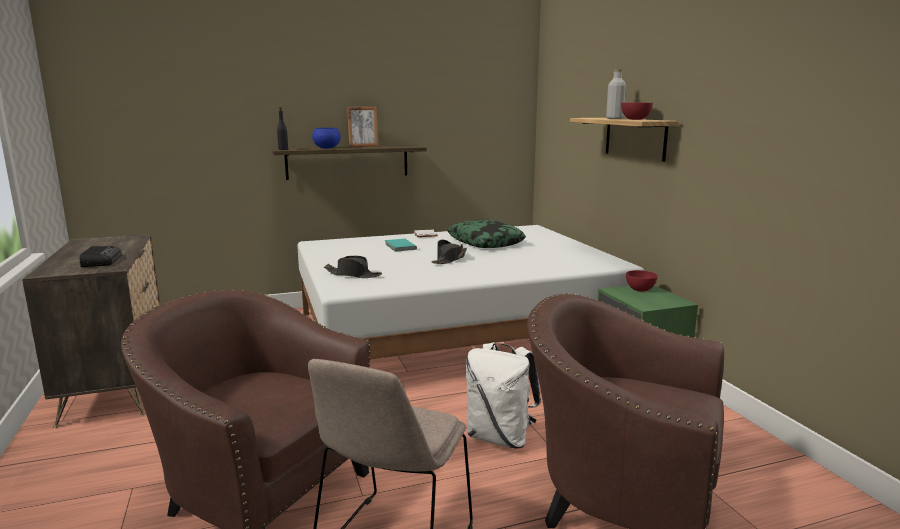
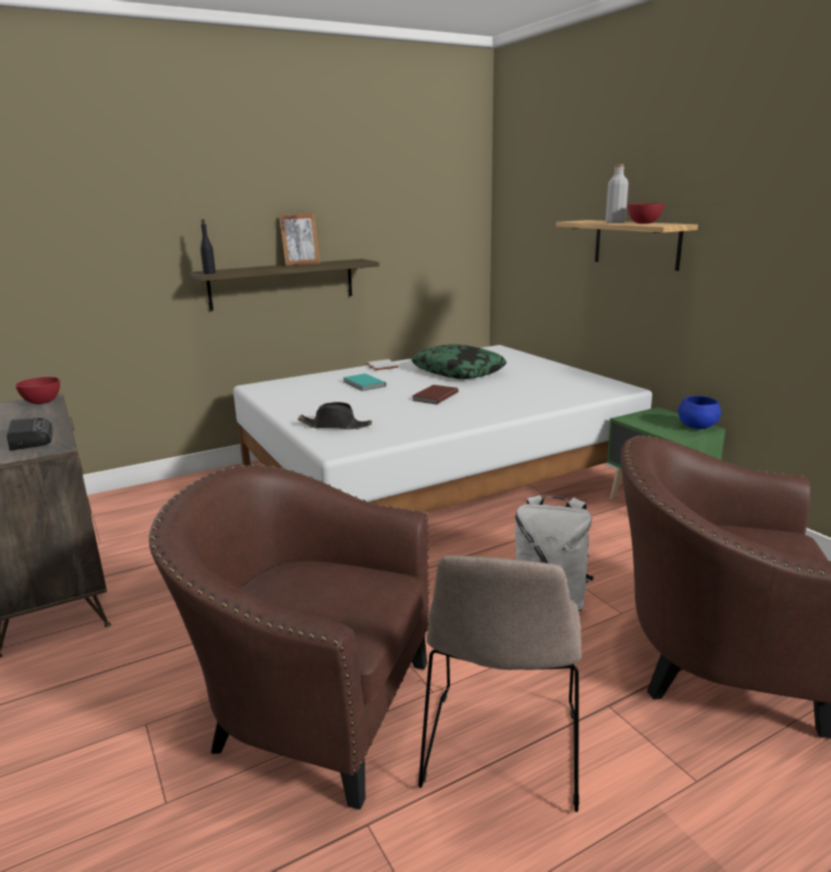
camera: 10 degrees left, 5 degrees up
blue bowl [312,128,341,148] -> blue bowl moved to [678,396,721,429]
black hat [432,240,467,264] -> brown book [412,385,458,404]
red bowl [626,270,658,291] -> red bowl moved to [16,377,60,404]

